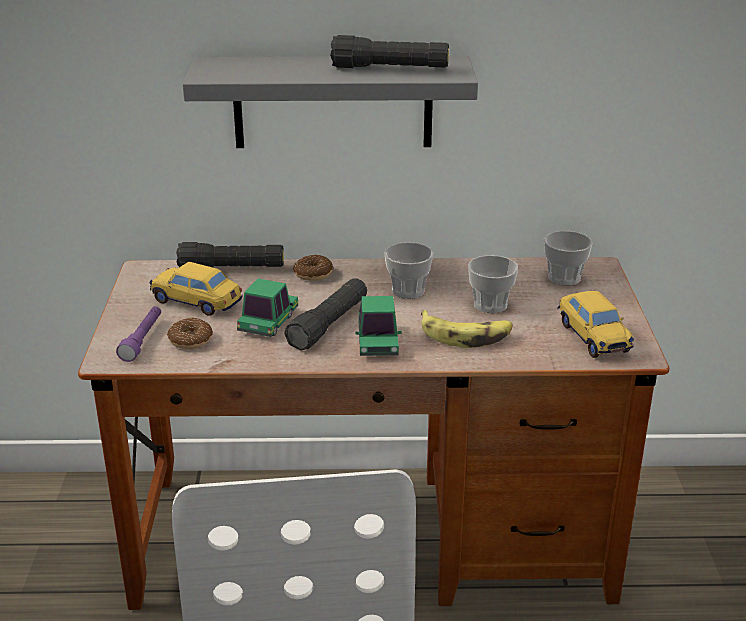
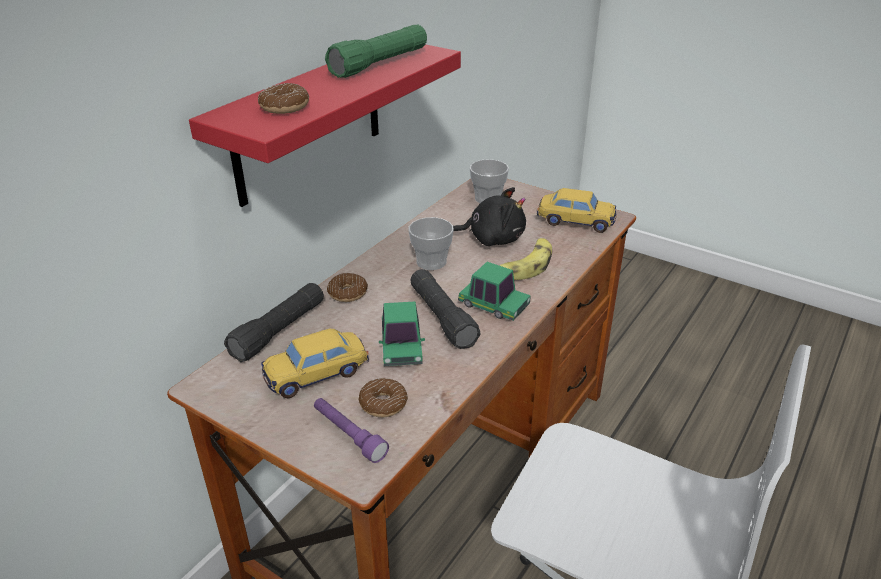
camera: 55 degrees left, 5 degrees up
grey shelf [183,56,478,148] -> red shelf [189,44,461,207]
toy car [237,278,298,337] -> toy car turned 150 degrees counterclockwise [379,302,425,366]
black flashlight [330,35,449,68] -> green flashlight [325,25,427,78]
cup [468,255,518,313] -> black plush toy [453,187,526,246]
none -> donut [258,83,309,114]

